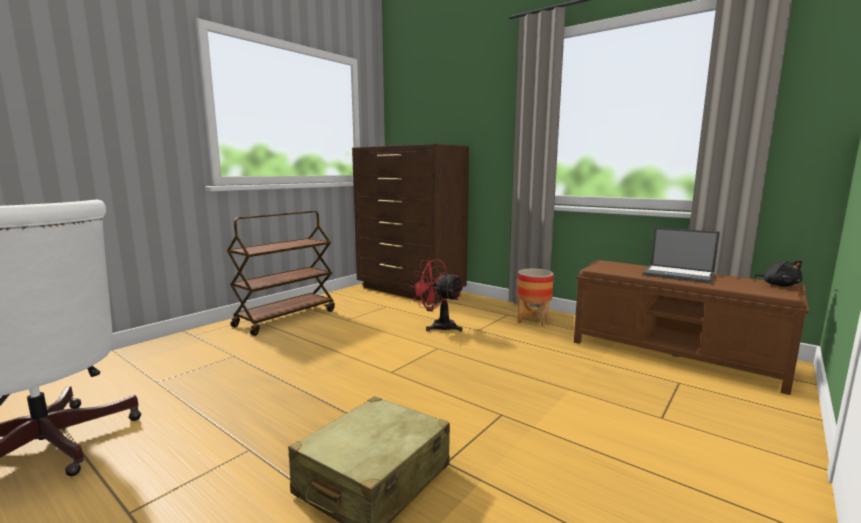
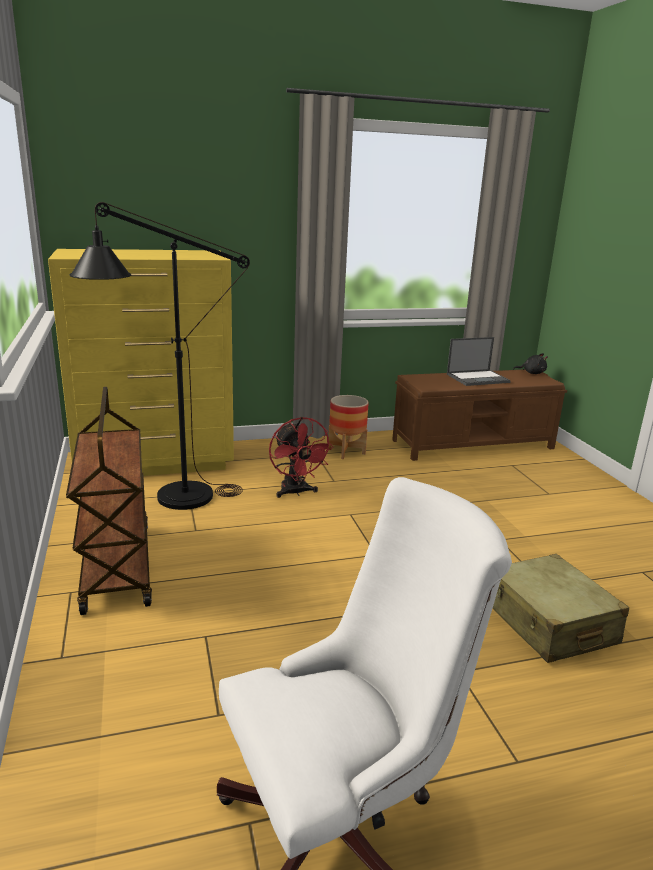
camera: 55 degrees left, 10 degrees up
brown dresser [352,144,469,304] -> yellow dresser [48,249,234,476]
red fan [410,258,464,332] -> red fan turned 90 degrees counterclockwise [269,417,334,498]
none -> black floor lamp [69,202,250,510]

